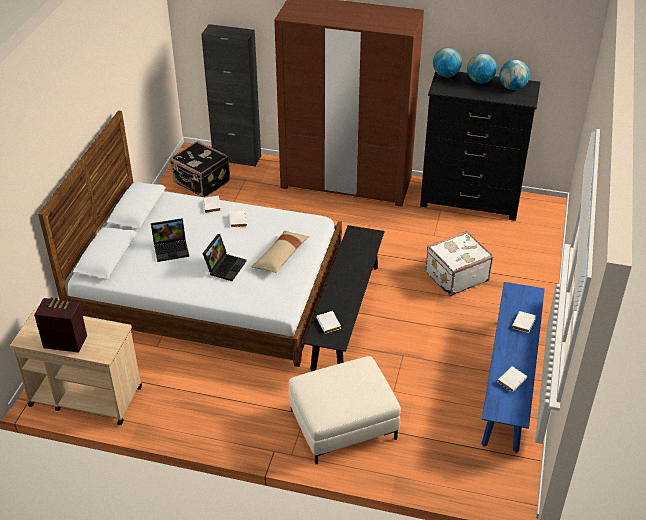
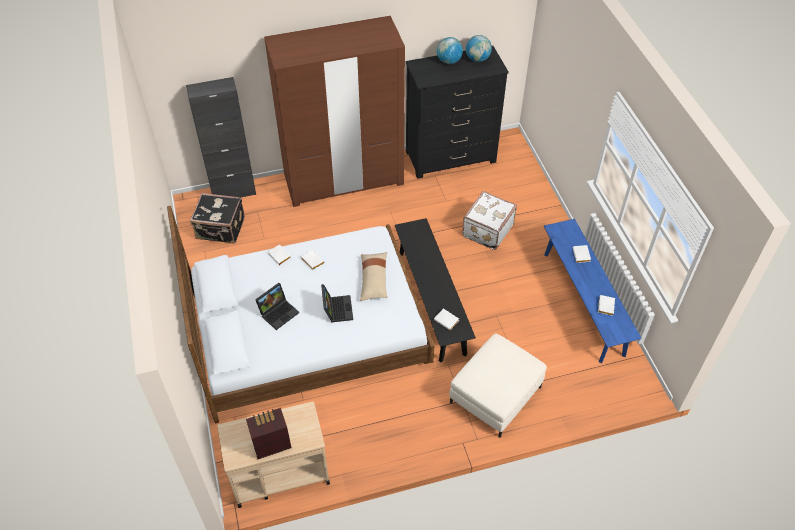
camera: 30 degrees left, 10 degrees up
globe [433,47,462,77] -> none

